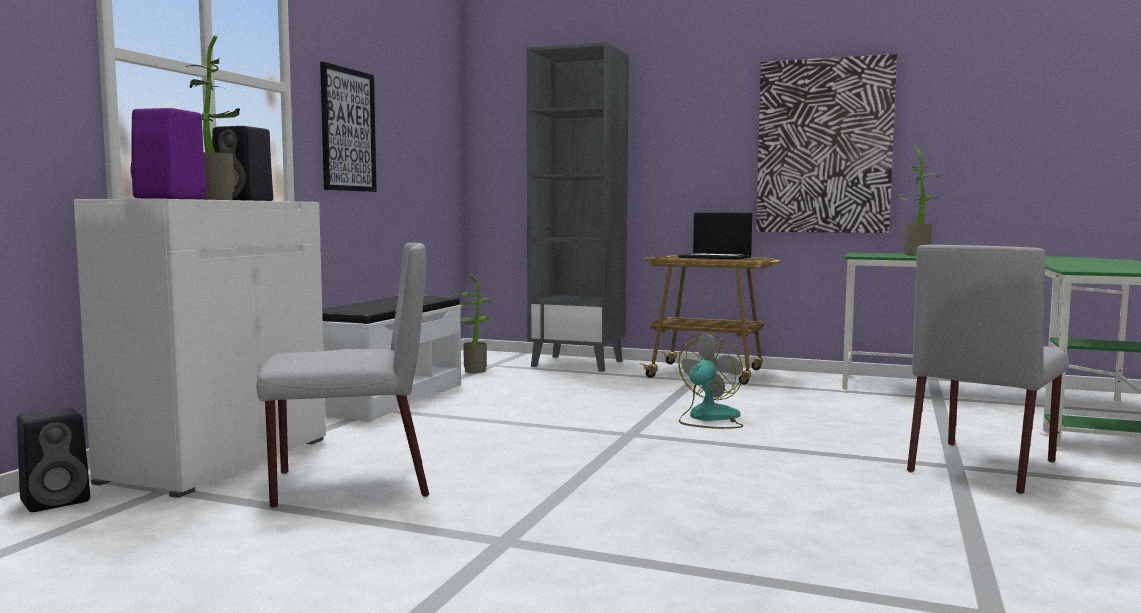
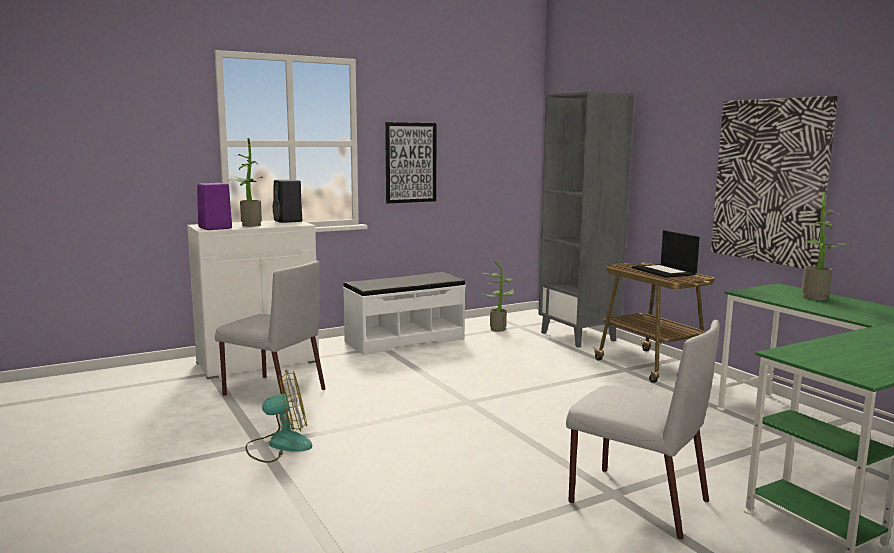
camera: 40 degrees right, 5 degrees up
black speaker [17,407,90,512] -> none
fan [678,333,743,429] -> fan moved to [245,370,312,463]
grey chair [907,245,1069,494] -> grey chair turned 135 degrees counterclockwise [566,320,719,540]

